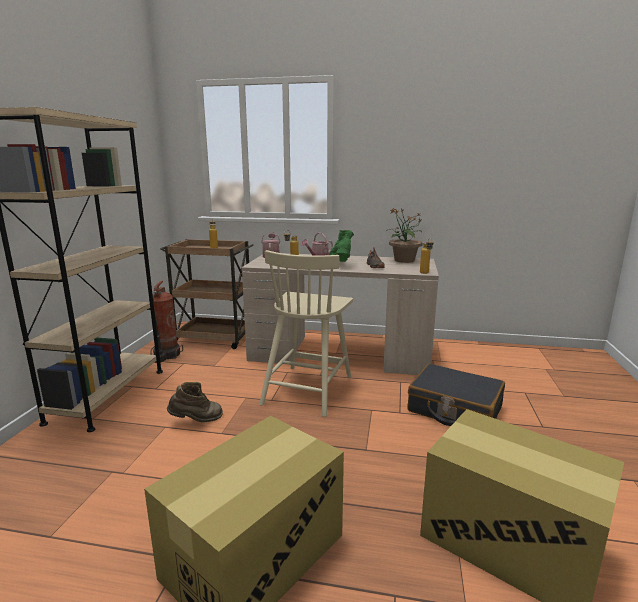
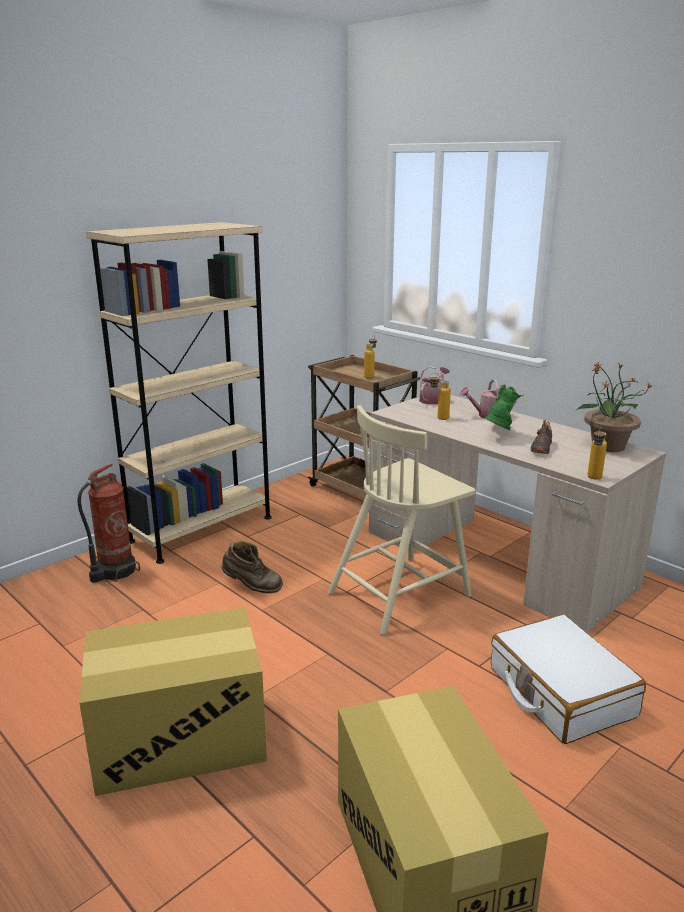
camera: 35 degrees right, 5 degrees up
fire extinguisher [150,281,183,362] -> fire extinguisher moved to [78,464,140,583]
black suitcase [408,363,505,426] -> white suitcase [491,614,646,744]

